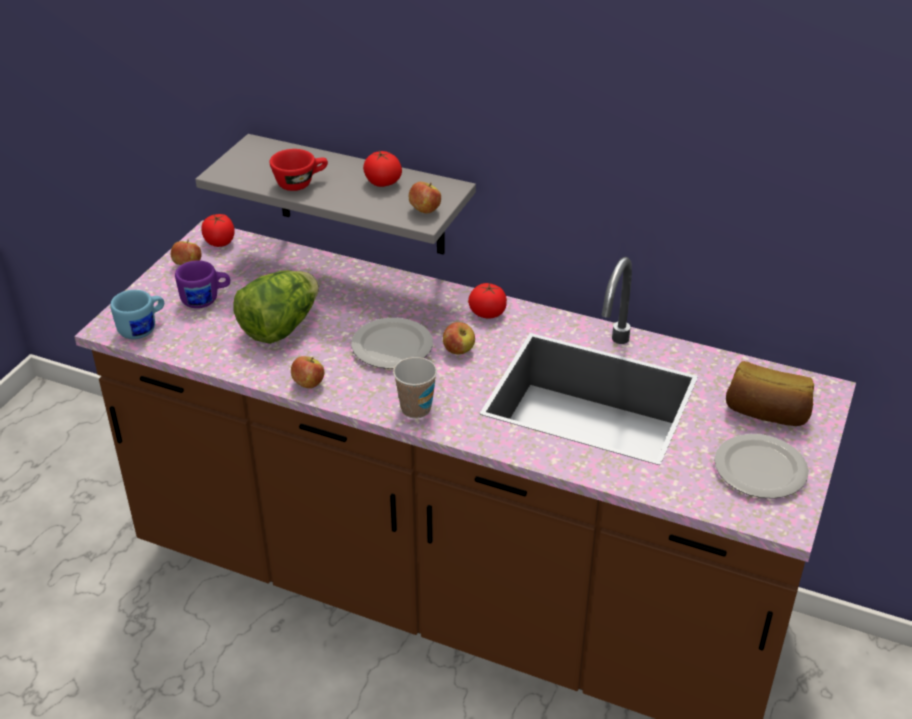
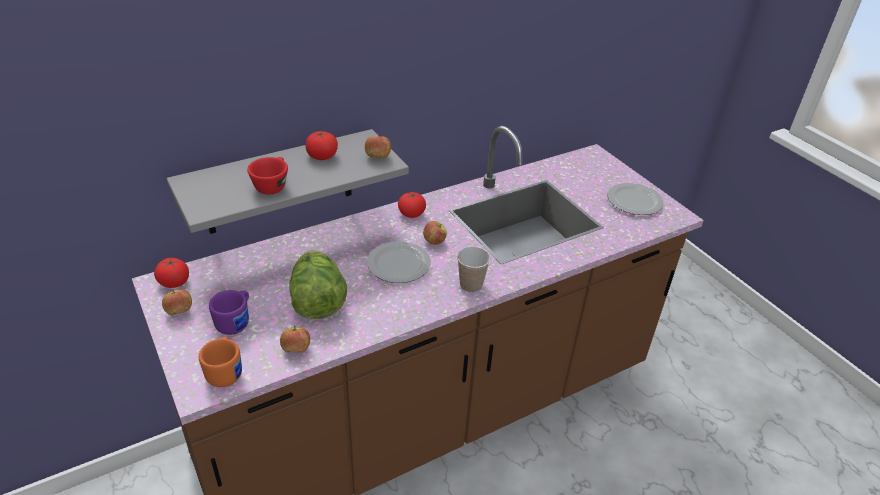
camera: 55 degrees left, 0 degrees up
blue mug [110,290,164,339] -> orange mug [199,337,242,387]
apple [291,356,324,388] -> apple moved to [280,326,310,353]
bread [726,361,814,426] -> none

